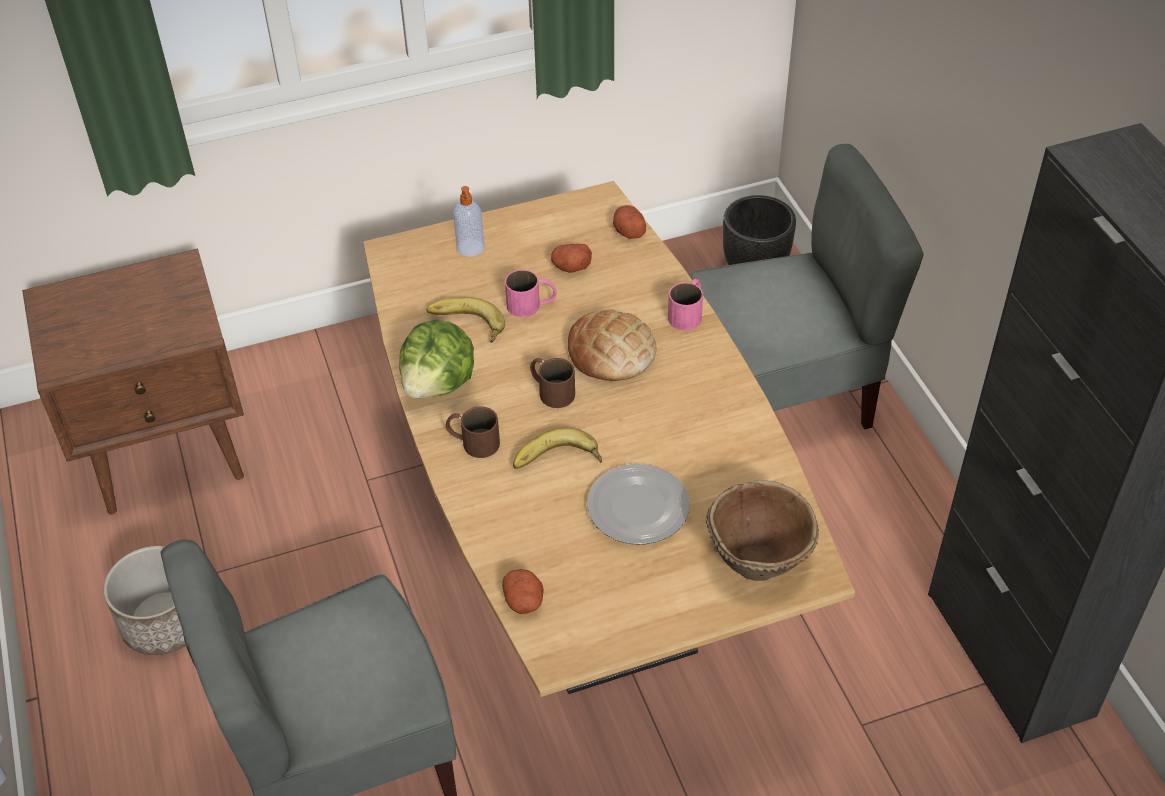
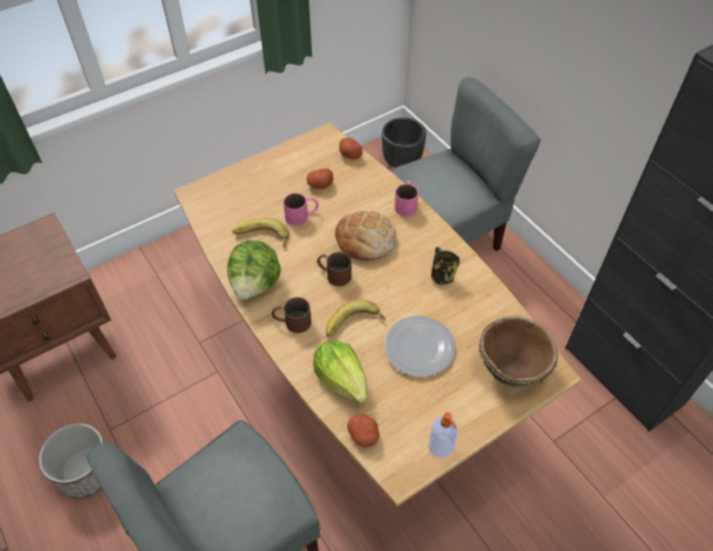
camera: 15 degrees left, 5 degrees up
soap dispenser [453,186,484,257] -> soap dispenser moved to [428,412,458,458]
none -> lettuce [313,340,367,403]
none -> mug [431,247,460,285]

